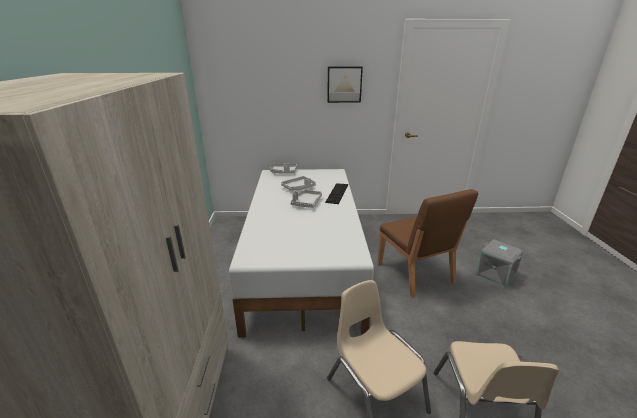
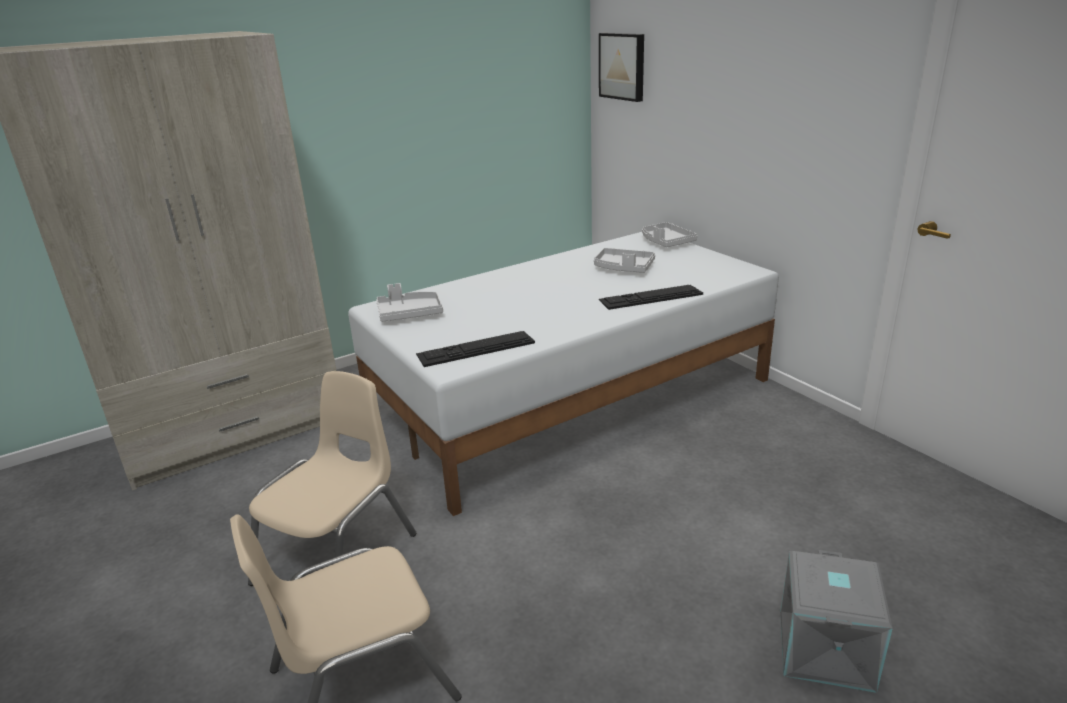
camera: 60 degrees right, 0 degrees up
grey tray [290,190,322,208] -> grey tray moved to [376,283,443,322]
picture [327,66,363,103] -> picture moved to [599,33,644,102]
brown chair [378,189,478,298] -> none
none -> keyboard [416,331,535,367]

